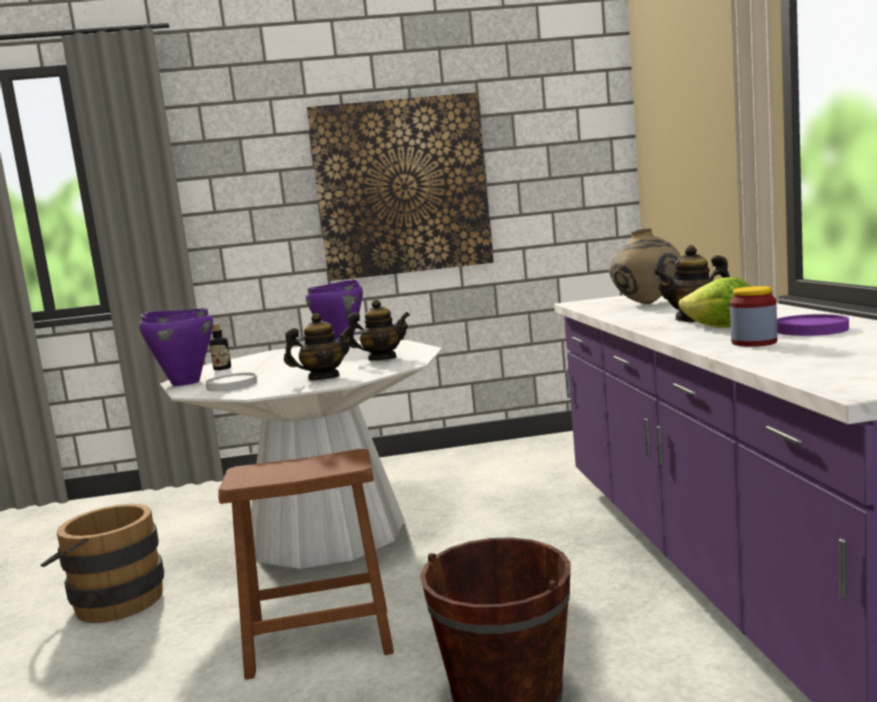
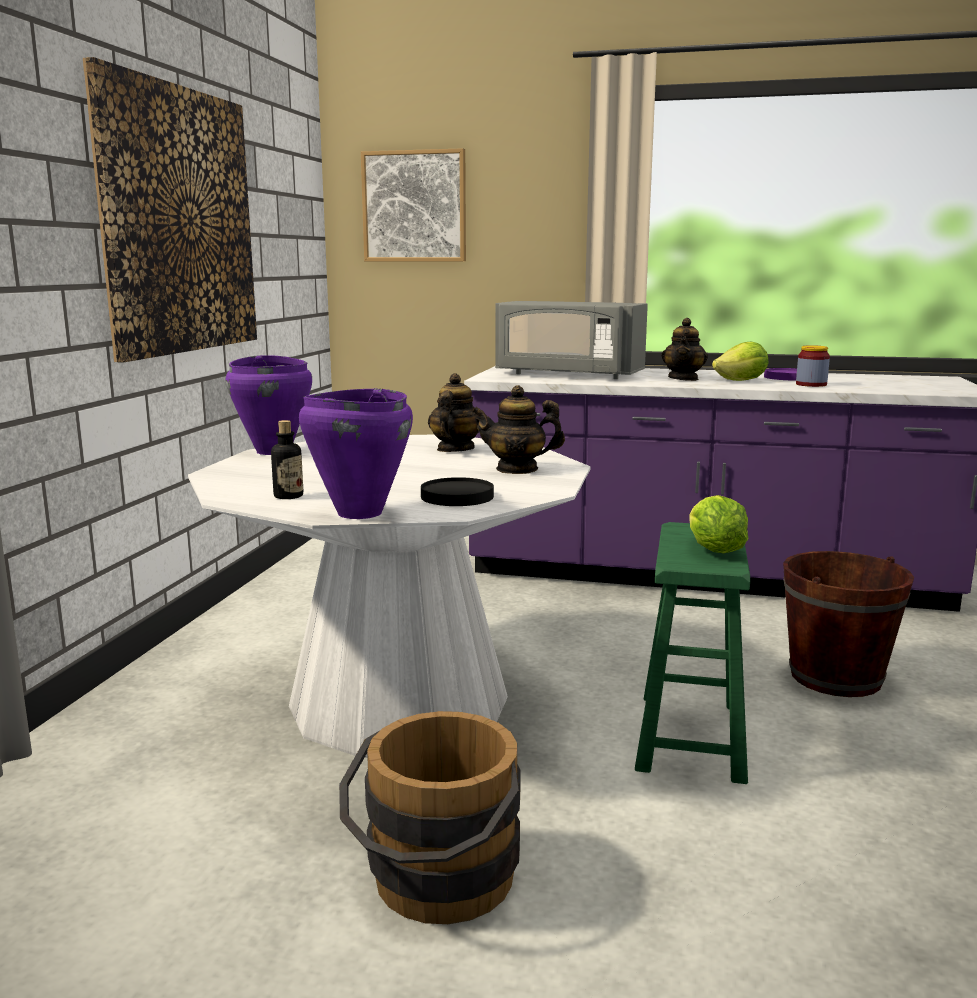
camera: 70 degrees left, 5 degrees up
white plate [205,373,257,392] -> black plate [421,477,494,506]
brown stool [218,449,394,680] -> green stool [635,522,750,784]
teapot [284,313,353,380] -> teapot turned 90 degrees counterclockwise [472,385,565,474]
beige vase [609,228,681,304] -> grey microwave [495,301,648,379]
none -> picture [361,148,466,262]
none -> lettuce [690,495,748,553]

